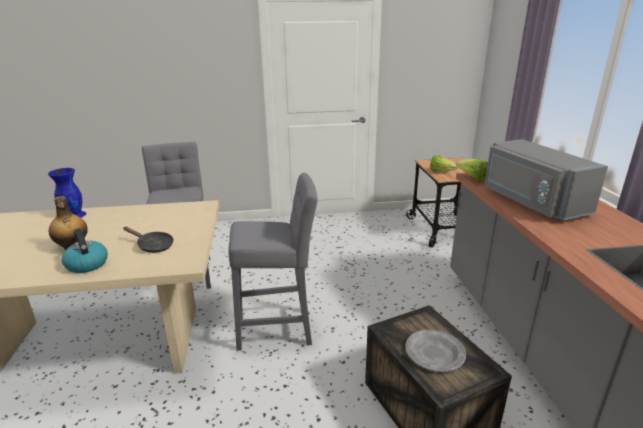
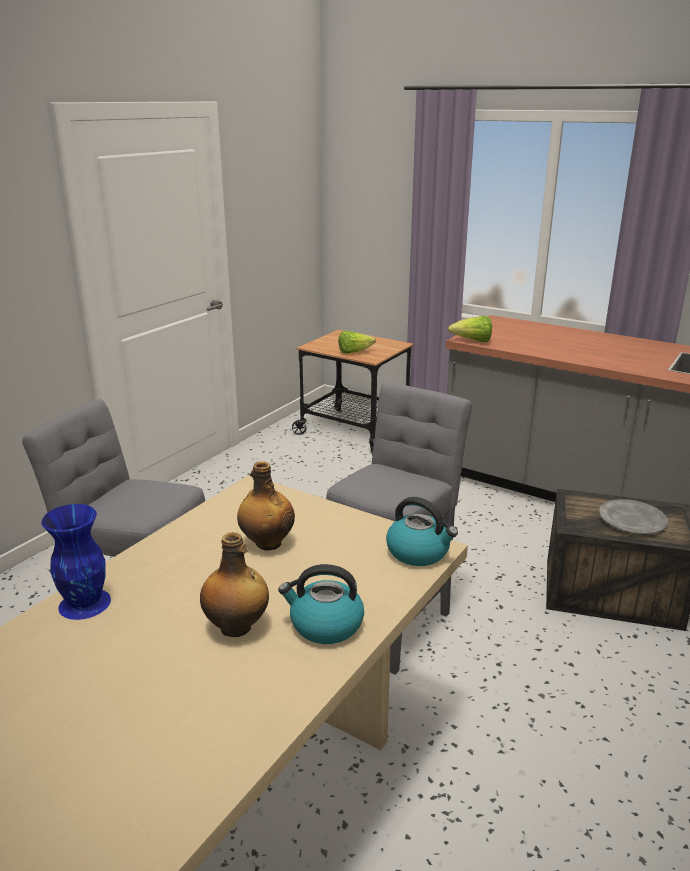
camera: 50 degrees left, 0 degrees up
black frying pan [123,227,174,253] -> none
grey microwave [484,139,608,220] -> none
none -> bottle [237,461,295,550]
none -> kettle [386,497,458,566]

